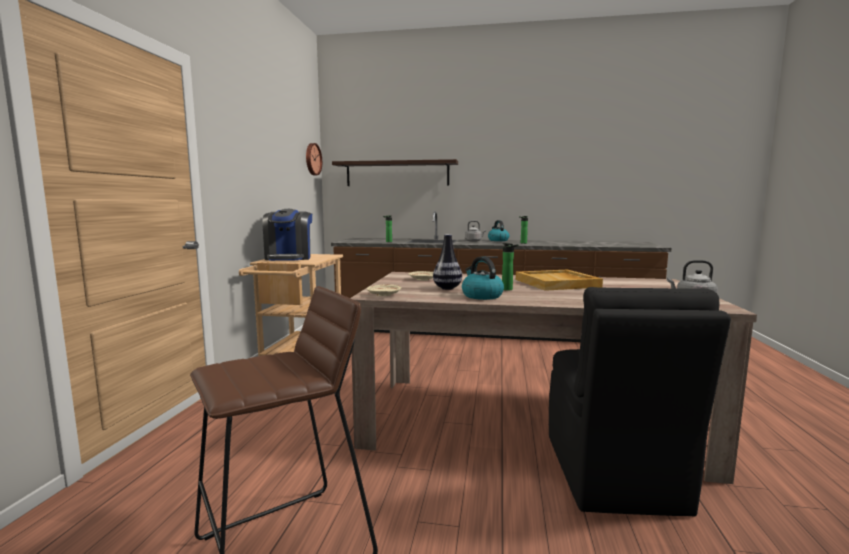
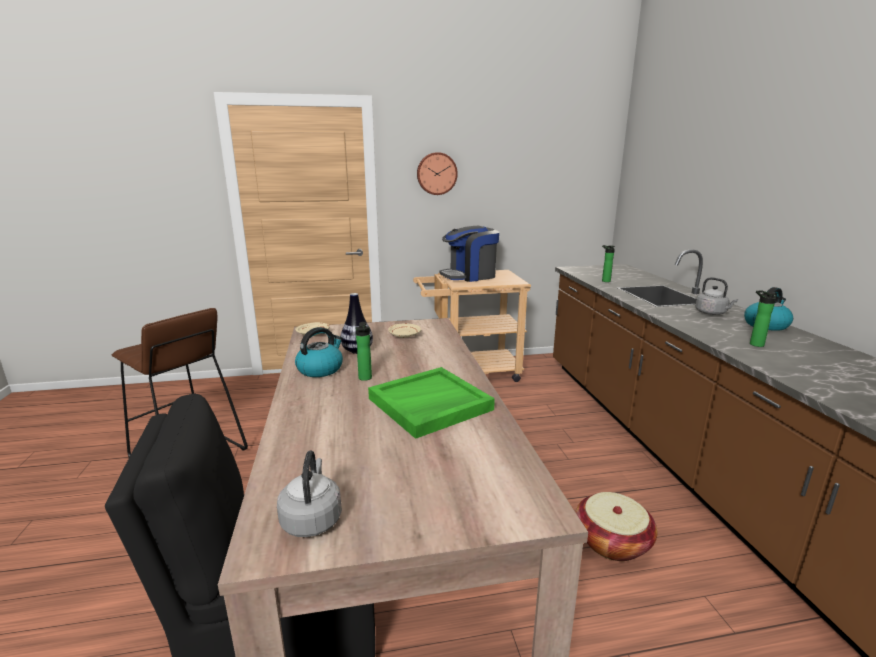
camera: 70 degrees right, 10 degrees up
wall clock [306,143,322,175] -> wall clock moved to [417,152,458,195]
shelf [332,159,458,186] -> none
beige tray [516,270,603,291] -> green tray [368,367,495,439]
none -> basket [576,492,658,561]

